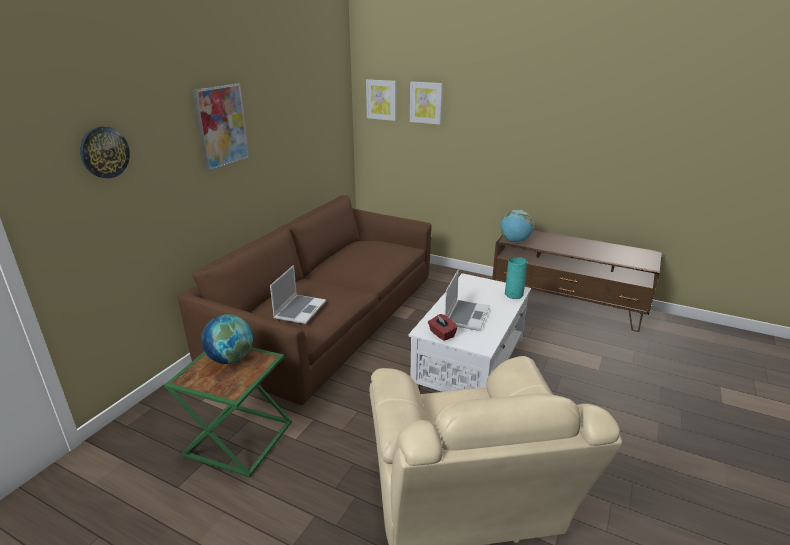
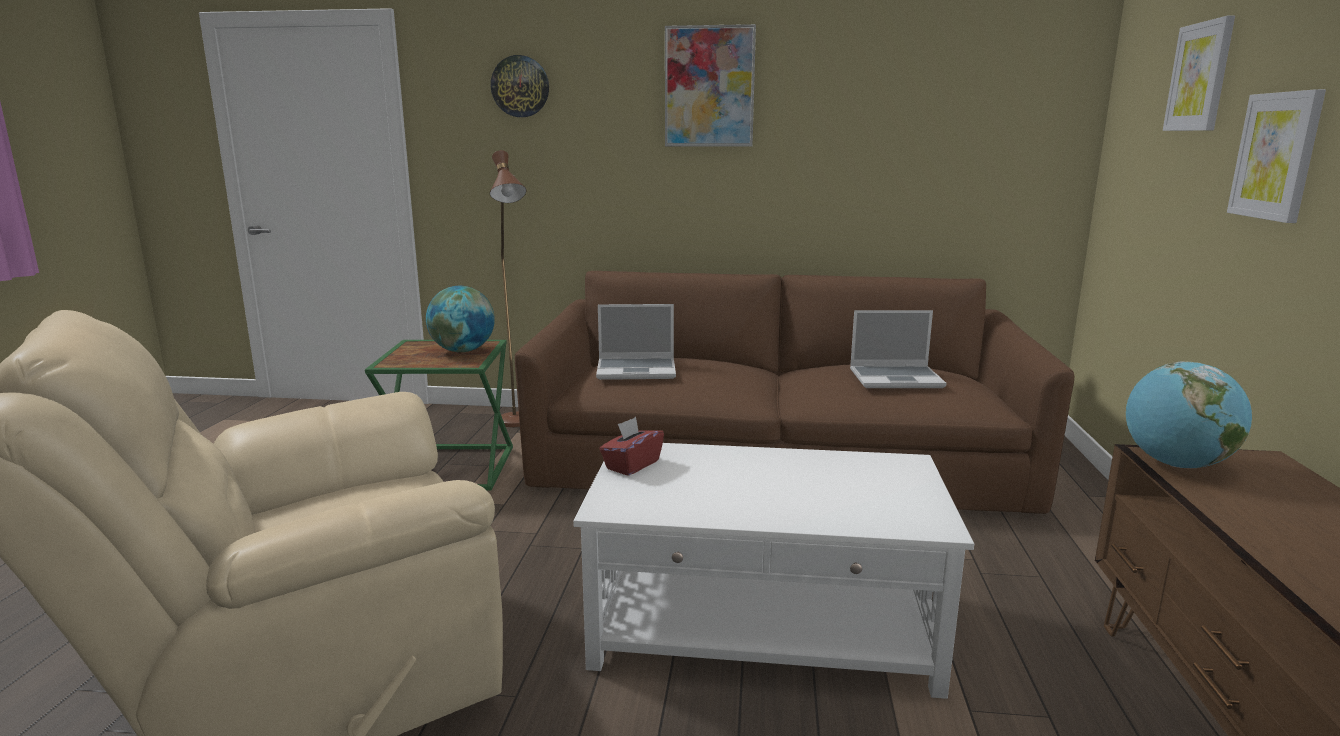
camera: 70 degrees right, 10 degrees down
picture [366,79,396,121] -> picture moved to [1227,89,1326,223]
laptop [445,270,490,331] -> laptop moved to [850,310,947,388]
turquoise vase [505,257,527,299] -> none
none -> brown floor lamp [490,150,527,427]

